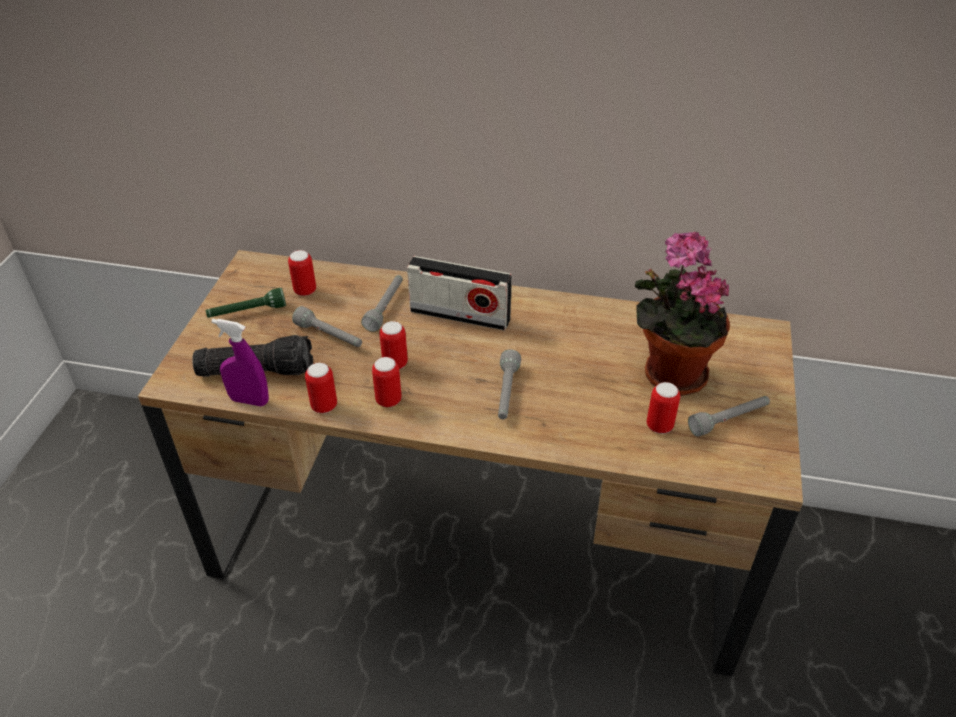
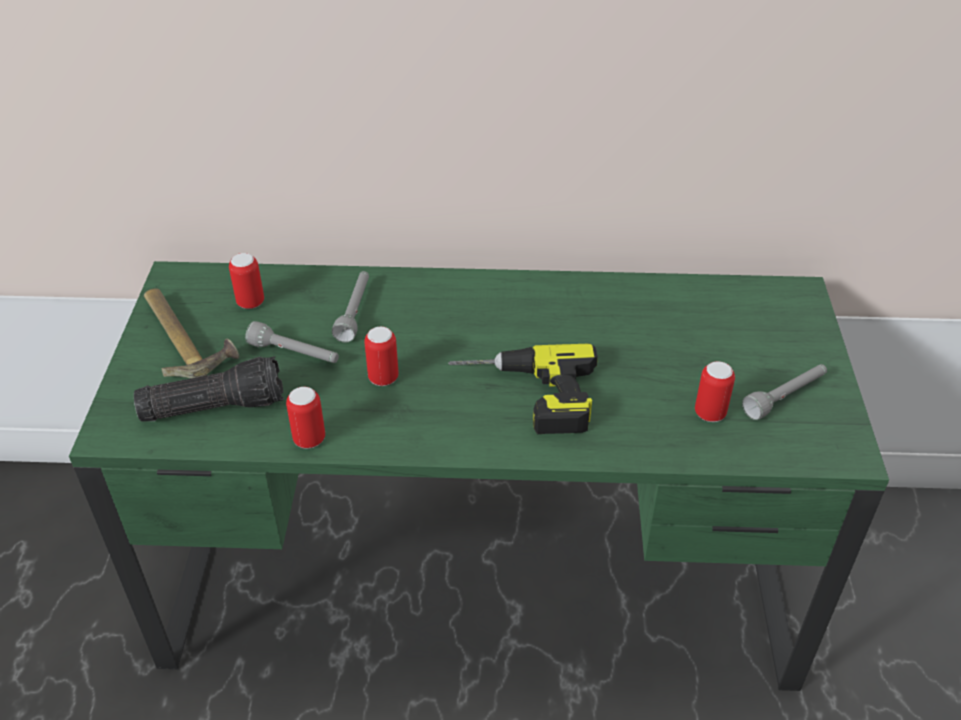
camera: 10 degrees left, 0 degrees up
brown desk [138,250,803,677] -> green desk [69,261,889,691]
green flashlight [205,288,286,317] -> hammer [144,289,239,378]
purple spray bottle [211,319,269,406] -> none
can [372,357,402,407] -> none
radio [407,256,512,331] -> none
grey flashlight [498,349,521,419] -> power drill [448,344,598,434]
potted plant [635,232,730,396] -> none

